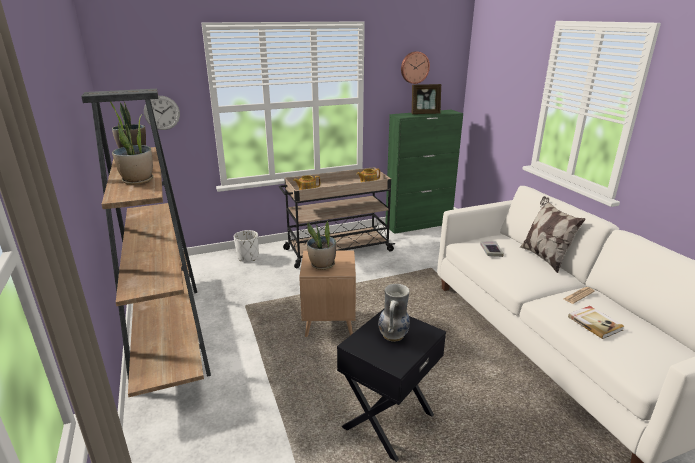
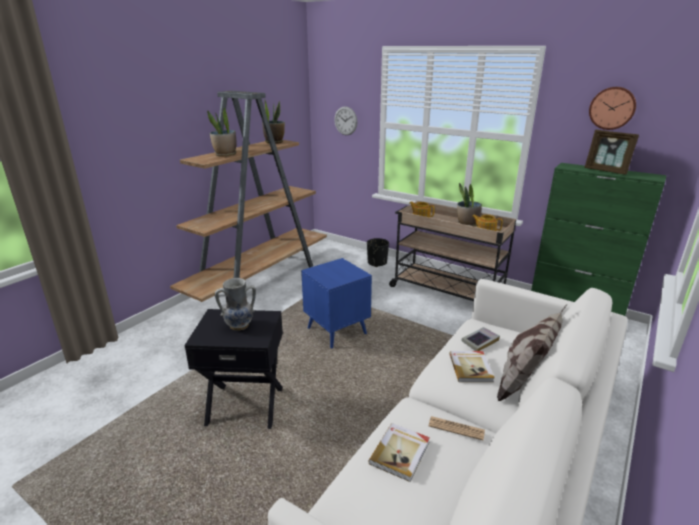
camera: 55 degrees right, 0 degrees up
white planter [234,230,259,261] -> black planter [367,238,389,267]
brown side table [299,250,356,337] -> blue side table [301,258,372,348]
potted plant [307,221,336,270] -> potted plant moved to [457,183,482,227]
none -> book [449,351,495,382]

